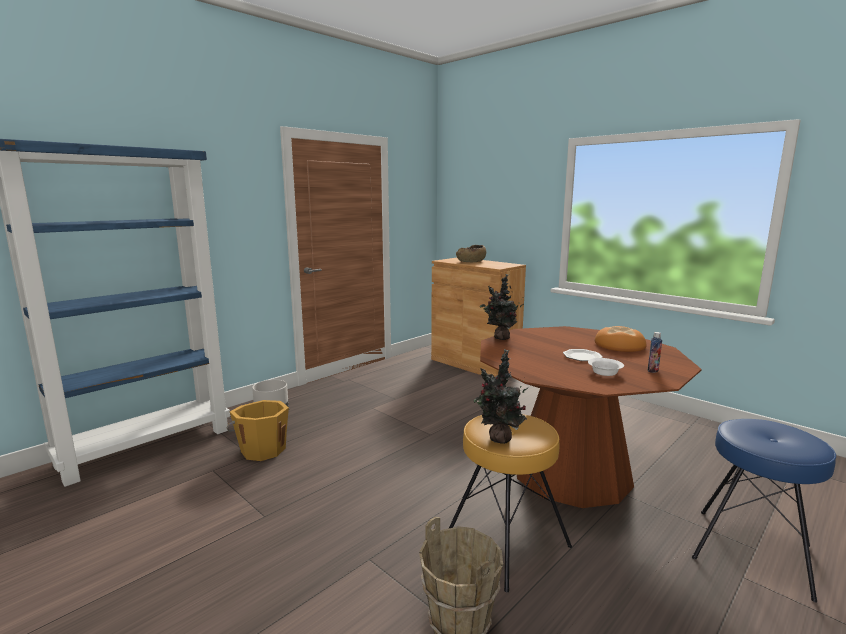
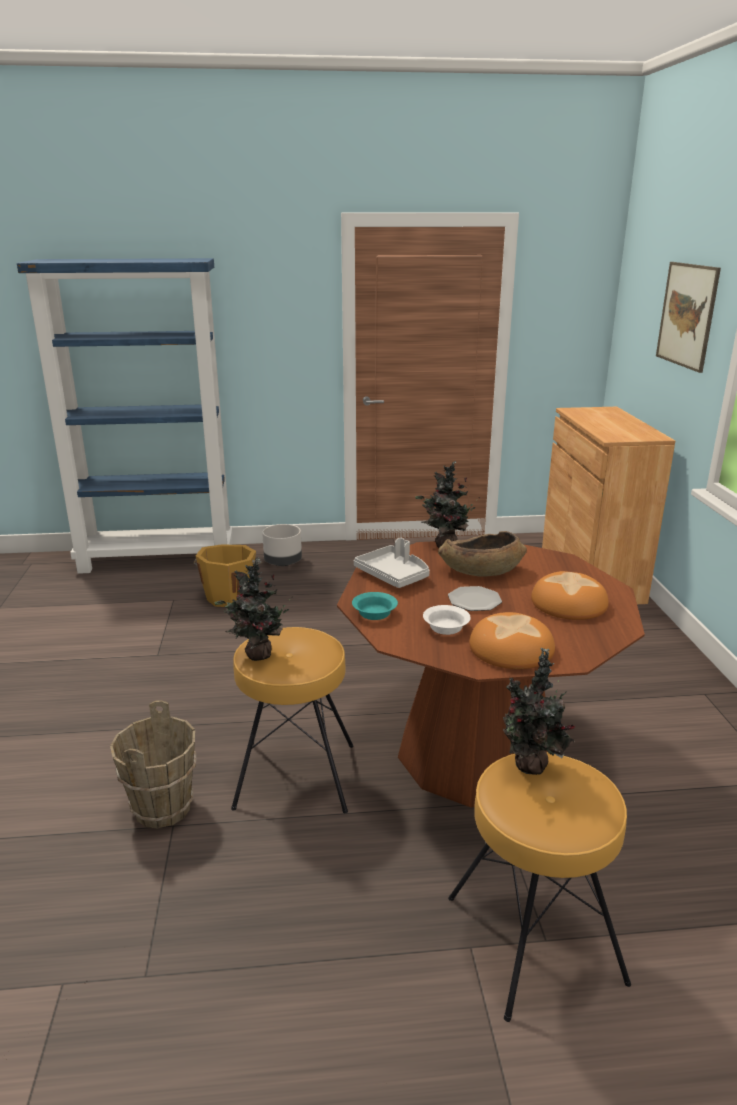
camera: 40 degrees right, 10 degrees up
brown bowl [456,245,486,262] -> brown bowl moved to [438,531,527,577]
bottle [648,332,662,373] -> bread [469,612,555,669]
blue stool [692,419,836,603] -> brown stool [448,752,631,1022]
none -> turquoise bowl [352,592,398,620]
none -> grey tray [354,538,430,588]
none -> potted plant [503,648,575,775]
none -> picture [656,262,721,373]

